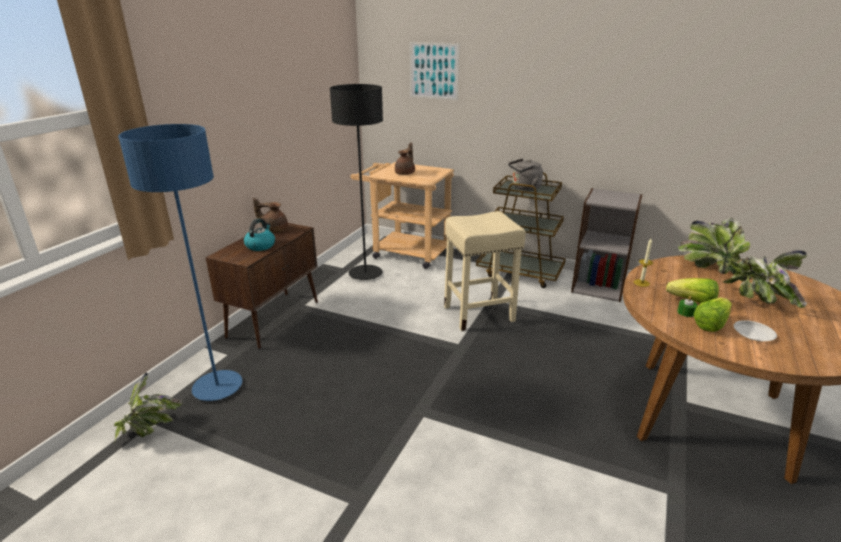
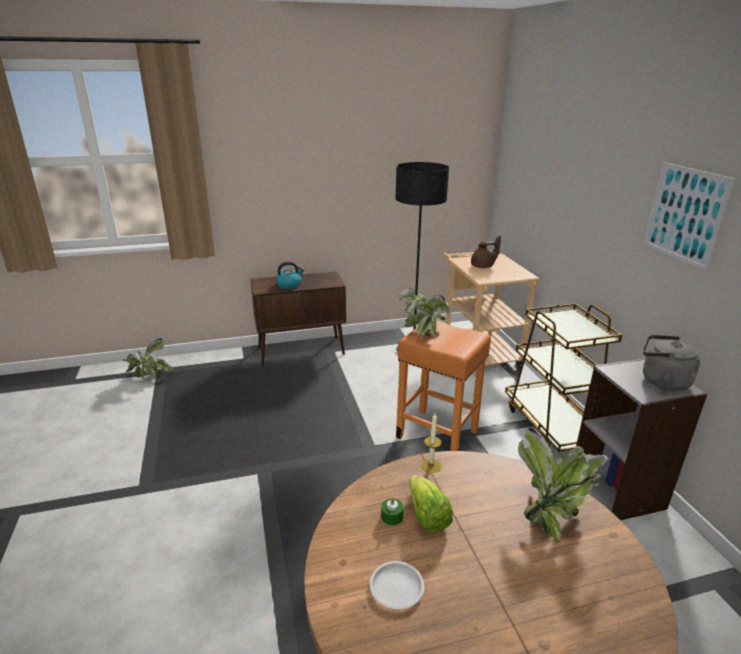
camera: 50 degrees right, 0 degrees up
blue floor lamp [118,124,243,401] -> none
brown teapot [253,198,288,232] -> none
picture [410,42,460,100] -> picture moved to [643,162,736,271]
beige stool [444,211,526,331] -> orange stool [396,320,491,451]
grey kettle [508,158,543,191] -> grey kettle moved to [643,335,700,391]
lettuce [694,298,732,332] -> none
potted plant [722,250,807,308] -> potted plant moved to [399,287,449,340]

